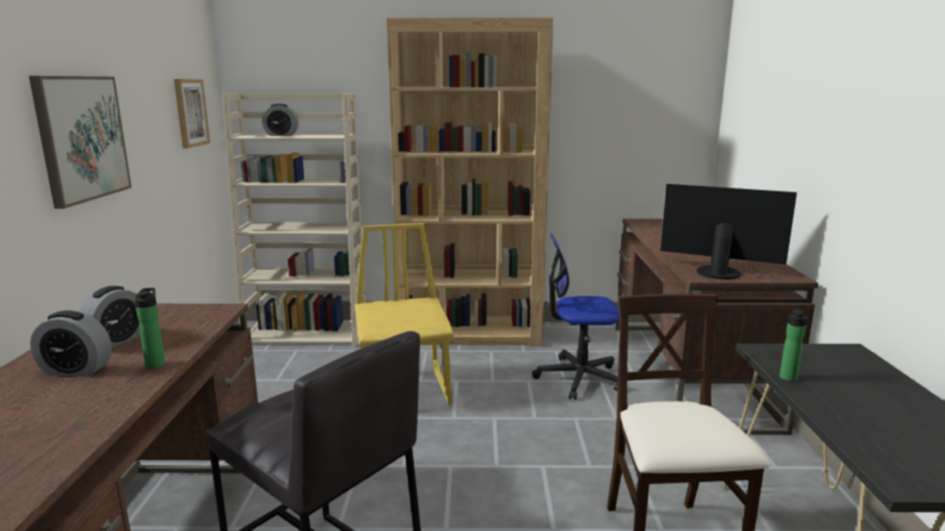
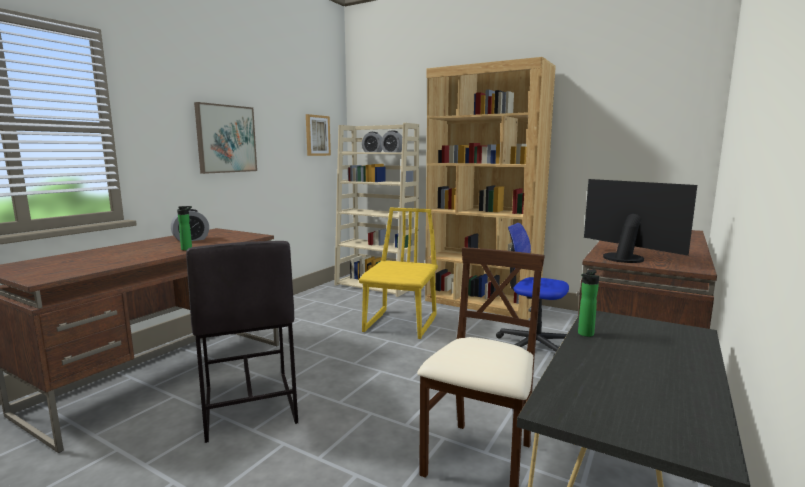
camera: 30 degrees right, 5 degrees down
alarm clock [30,310,112,377] -> alarm clock moved to [381,130,402,152]

